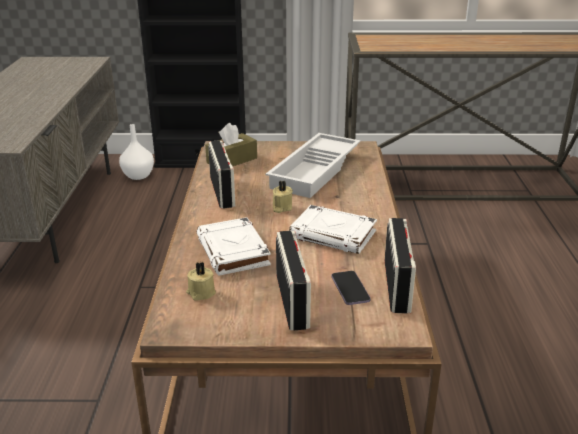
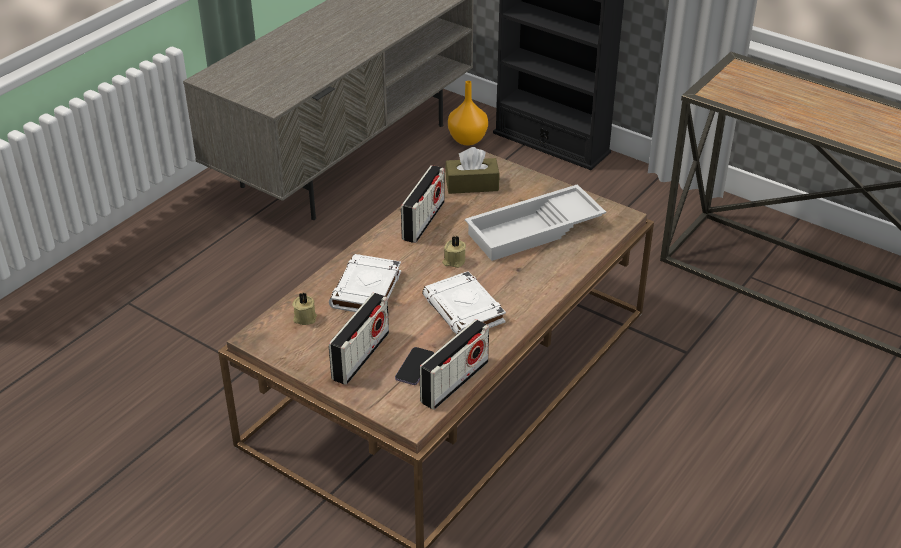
camera: 35 degrees right, 10 degrees up
white vase [119,124,154,180] -> orange vase [448,81,488,145]

